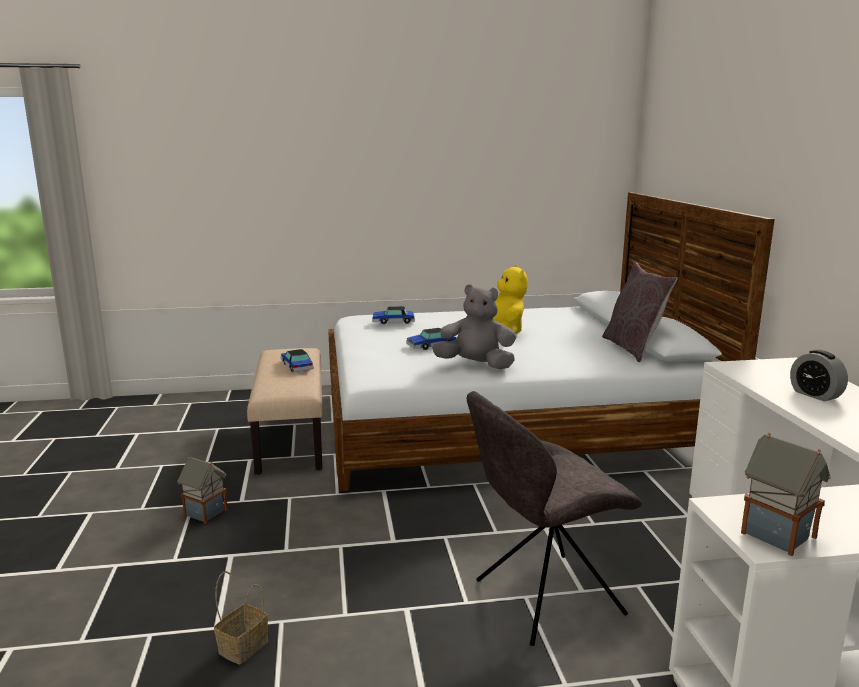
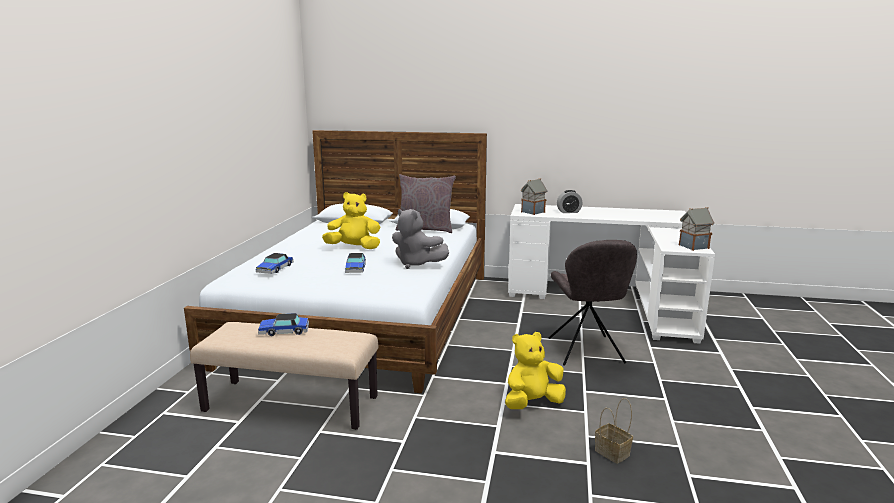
camera: 70 degrees left, 0 degrees up
toy house [177,456,228,524] -> toy house moved to [521,178,547,215]
grey plush toy [432,284,516,370] -> grey plush toy turned 90 degrees counterclockwise [392,209,449,269]
none -> yellow plush toy [505,332,566,409]

